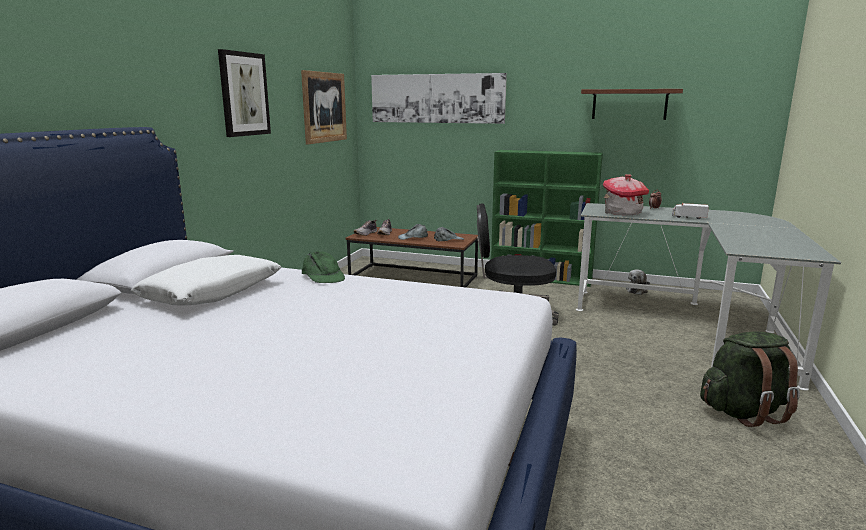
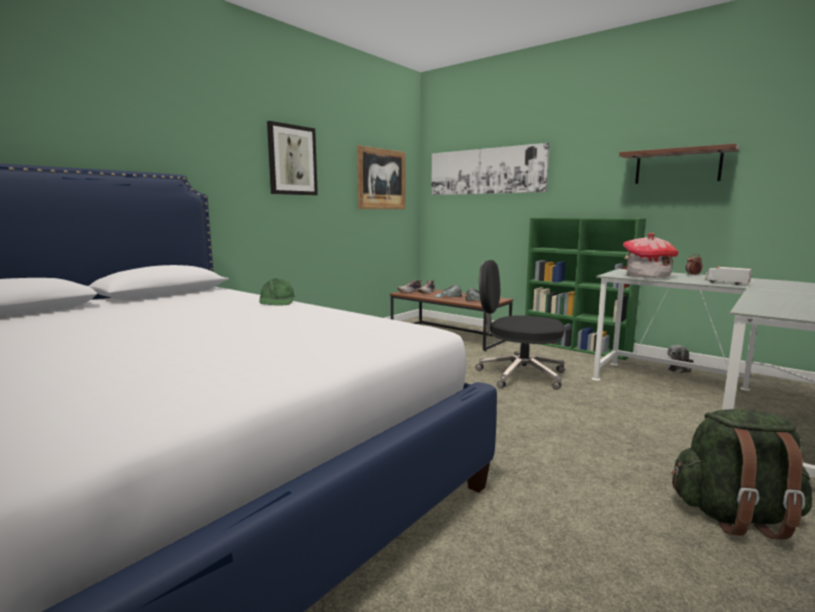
camera: 20 degrees right, 5 degrees down
white pillow [131,255,281,306] -> none

